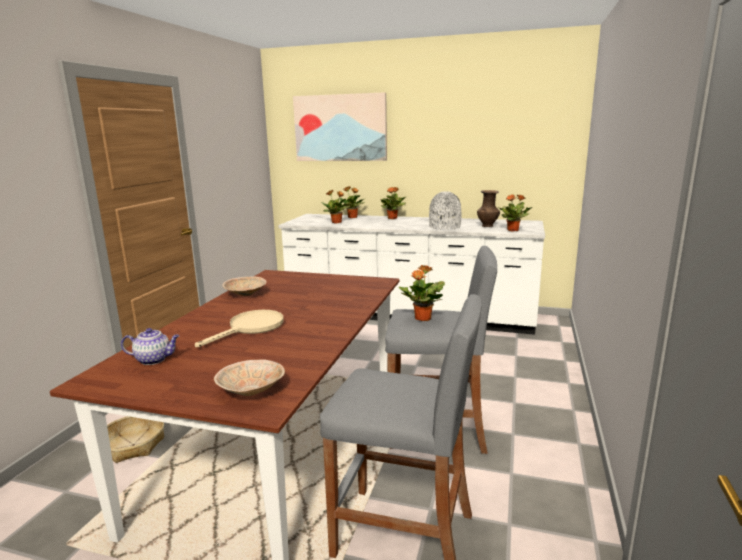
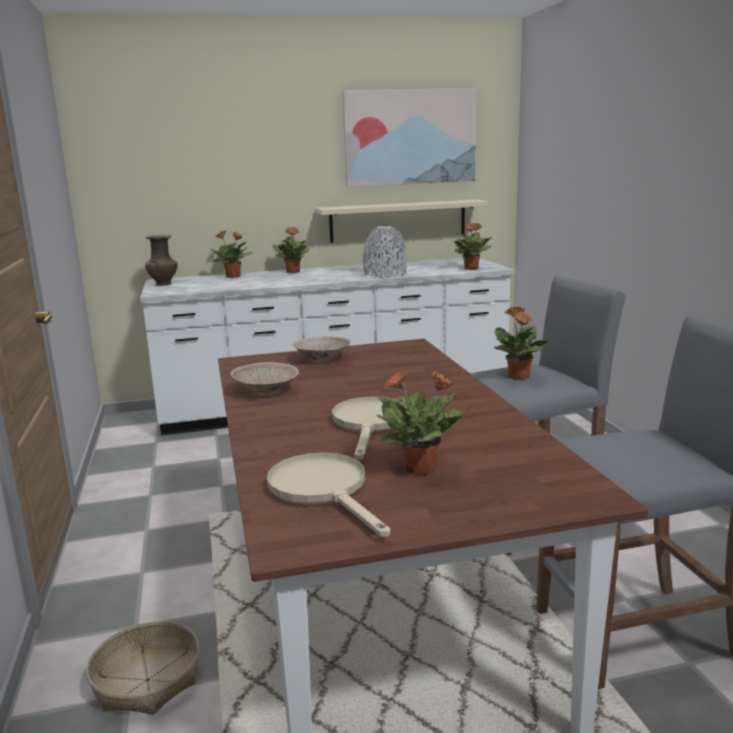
camera: 30 degrees left, 0 degrees up
teapot [121,328,180,365] -> beige frying pan [267,453,390,537]
beige bowl [214,359,285,396] -> beige bowl moved to [292,336,351,361]
picture [293,92,387,161] -> picture moved to [342,88,477,187]
potted plant [321,190,350,223] -> potted plant moved to [376,369,463,475]
brown vase [477,190,500,227] -> brown vase moved to [145,235,177,286]
none -> beige shelf [316,200,488,243]

